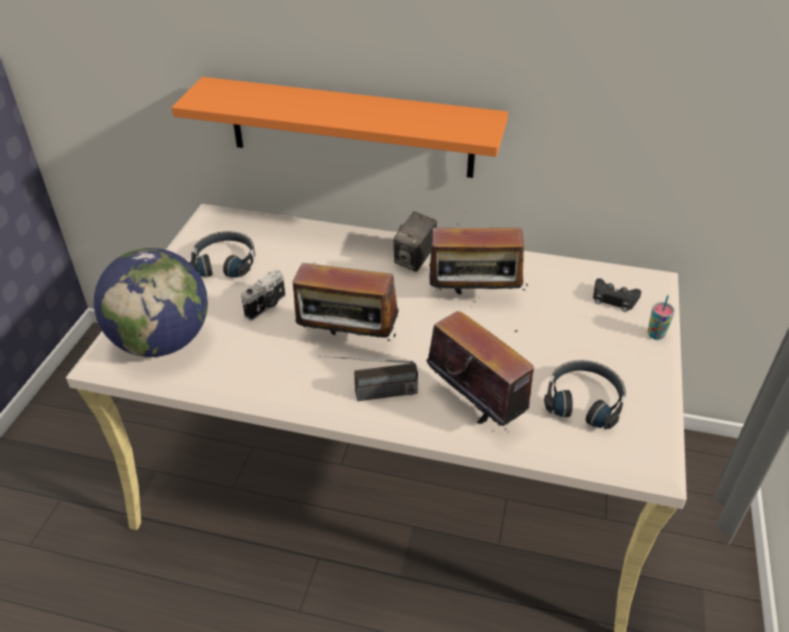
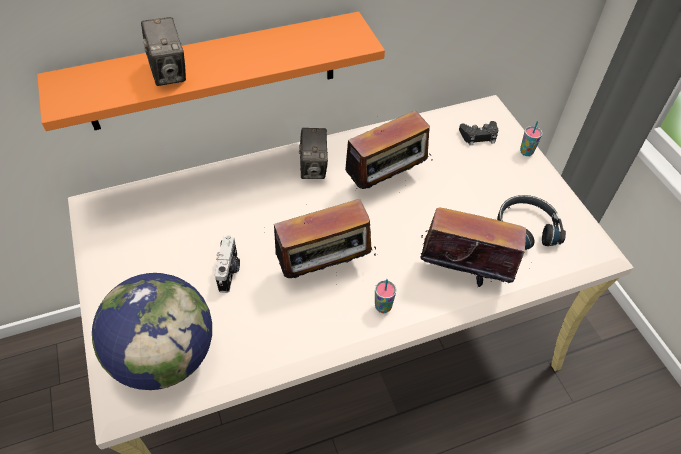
camera: 35 degrees left, 10 degrees up
black headphones [189,231,255,278] -> none
radio [319,356,418,401] -> cup [375,279,396,313]
none -> camera [141,17,186,86]

